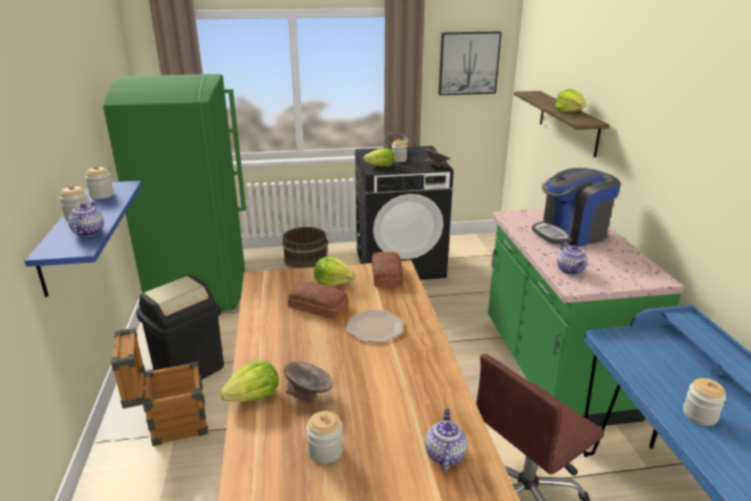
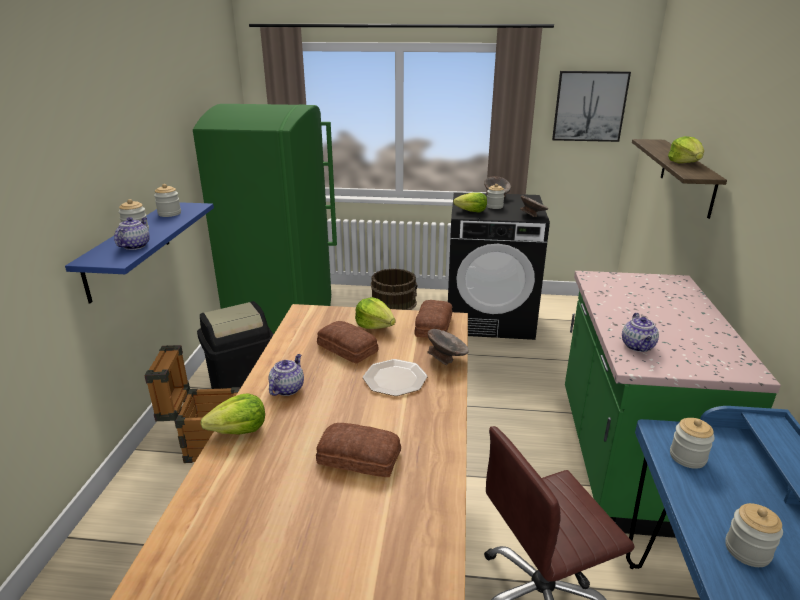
camera: 15 degrees right, 0 degrees up
grey bowl [284,361,333,405] -> grey bowl moved to [427,329,469,365]
jar [306,411,343,464] -> jar moved to [670,418,715,469]
teapot [425,409,468,471] -> teapot moved to [268,354,304,396]
coffee machine [532,168,621,247] -> none
none -> bread [316,423,401,477]

